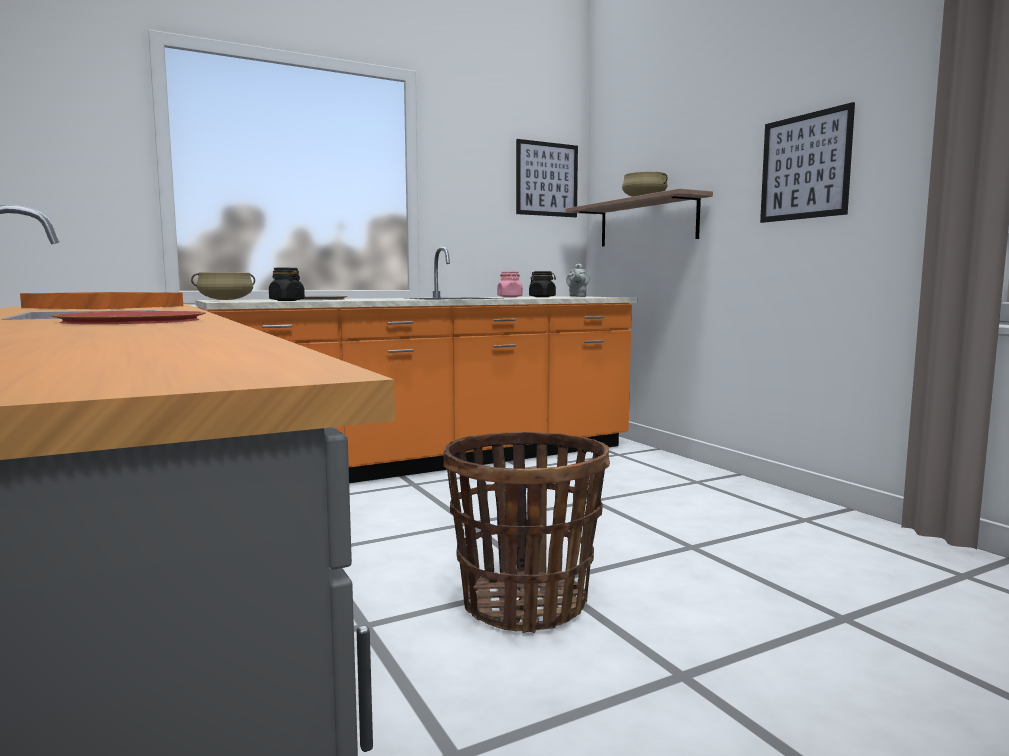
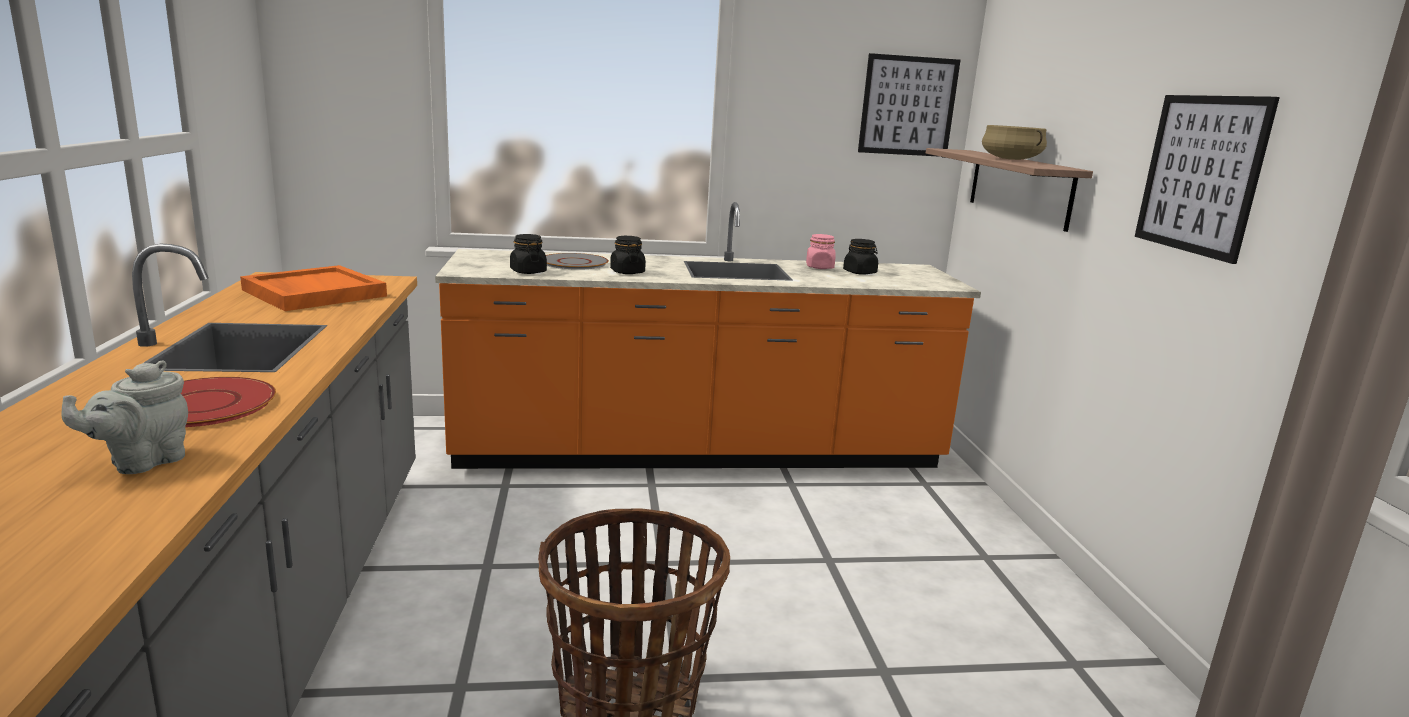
camera: 20 degrees right, 10 degrees up
beige cooking pot [191,272,255,300] -> none
grey teapot [566,264,589,297] -> grey teapot moved to [61,360,188,474]
none -> black jar [610,236,645,274]

